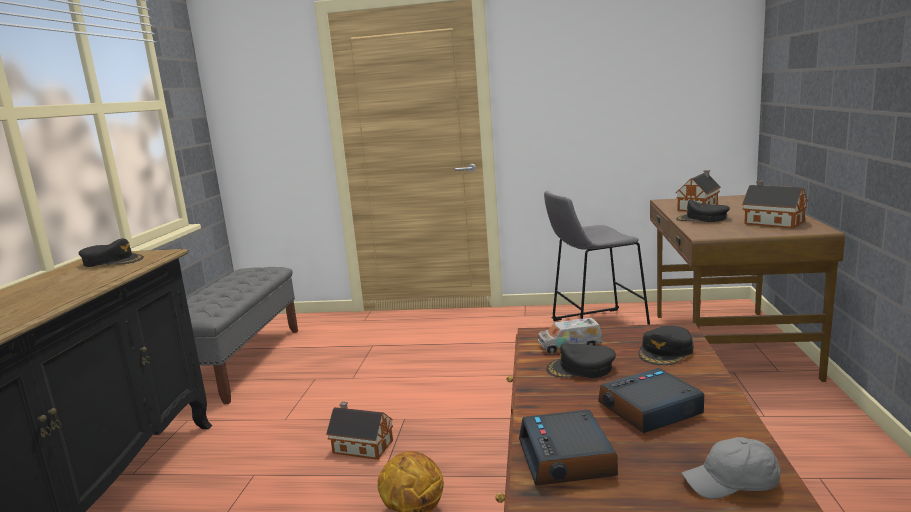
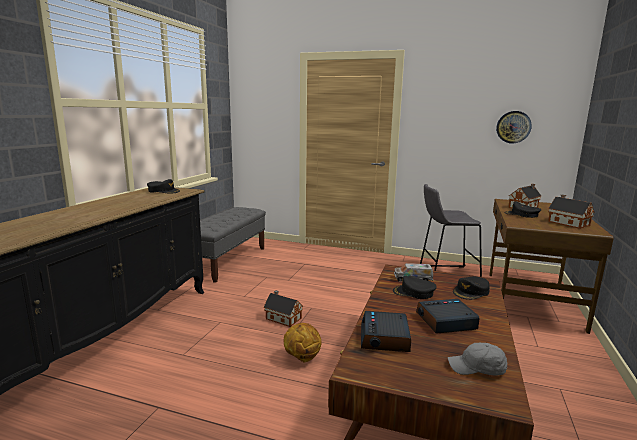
camera: 10 degrees right, 0 degrees up
none -> wall clock [496,111,532,144]

